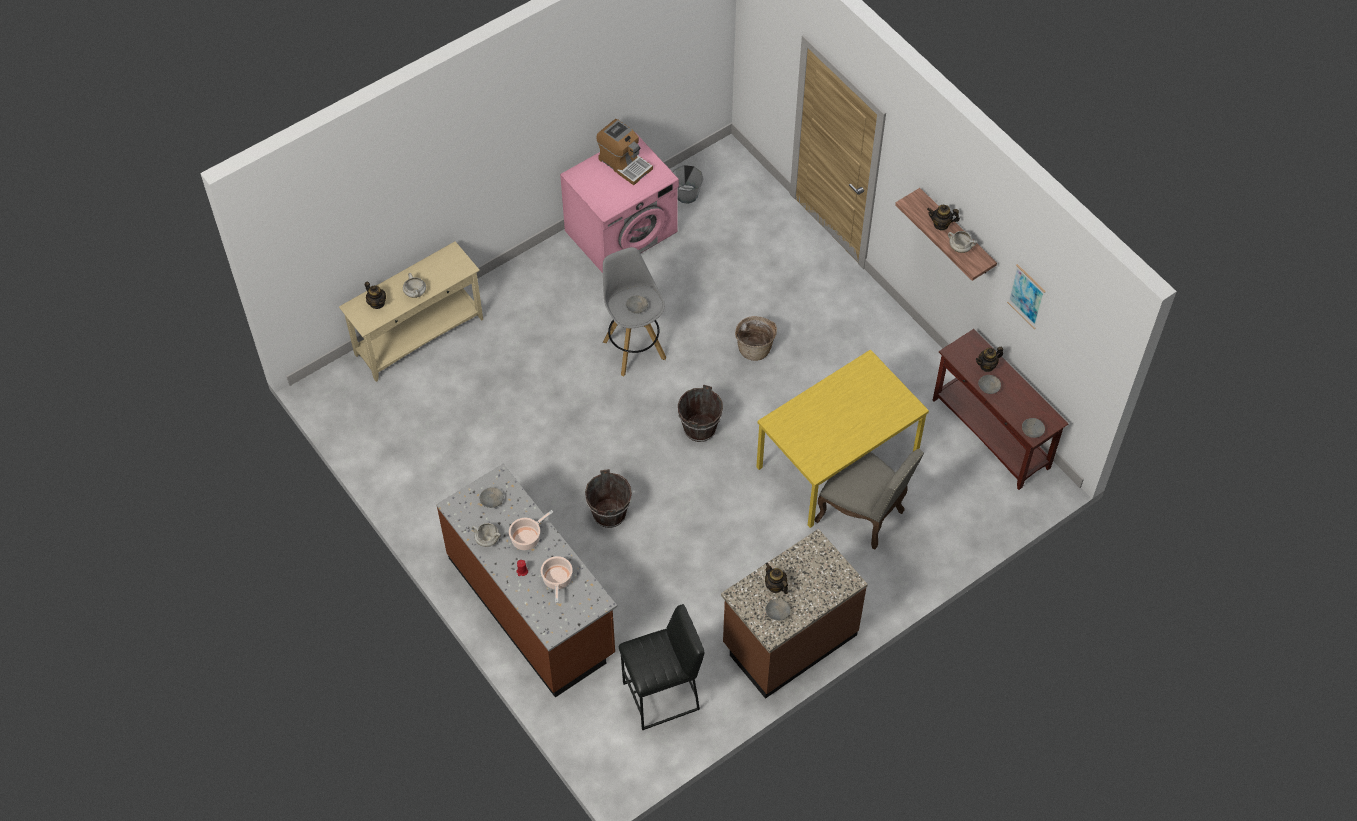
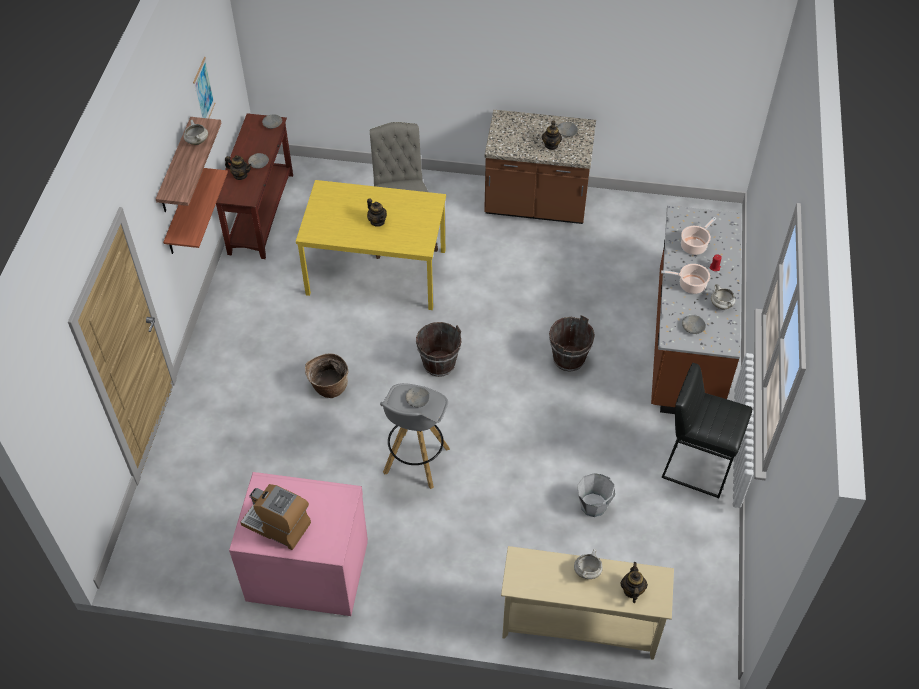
camera: 135 degrees left, 5 degrees down
coffee machine [596,119,653,185] -> coffee machine turned 60 degrees counterclockwise [240,484,311,550]
black stool [619,604,705,730] -> black stool moved to [662,363,752,498]
grey bucket [673,165,703,204] -> grey bucket moved to [577,473,615,517]
teapot [927,205,960,230] -> teapot moved to [367,198,387,227]
none -> shelf [163,168,228,254]

